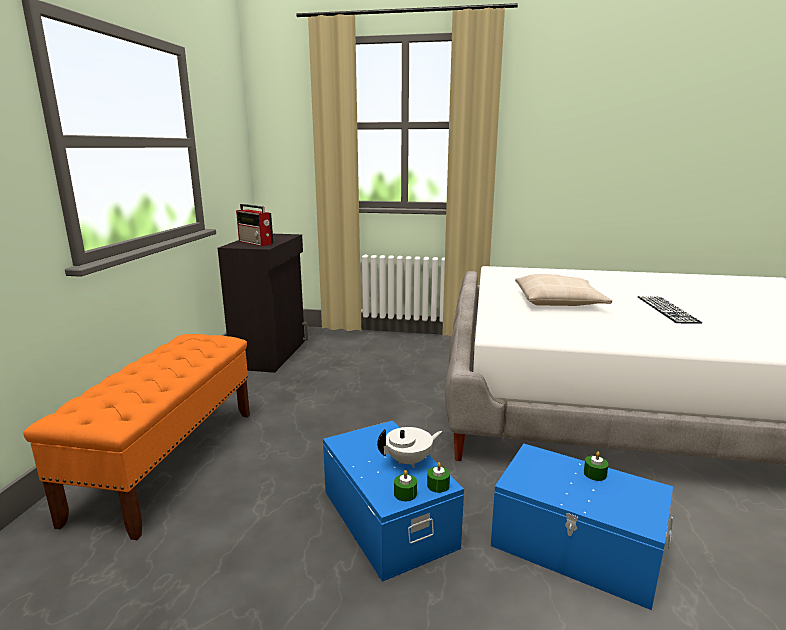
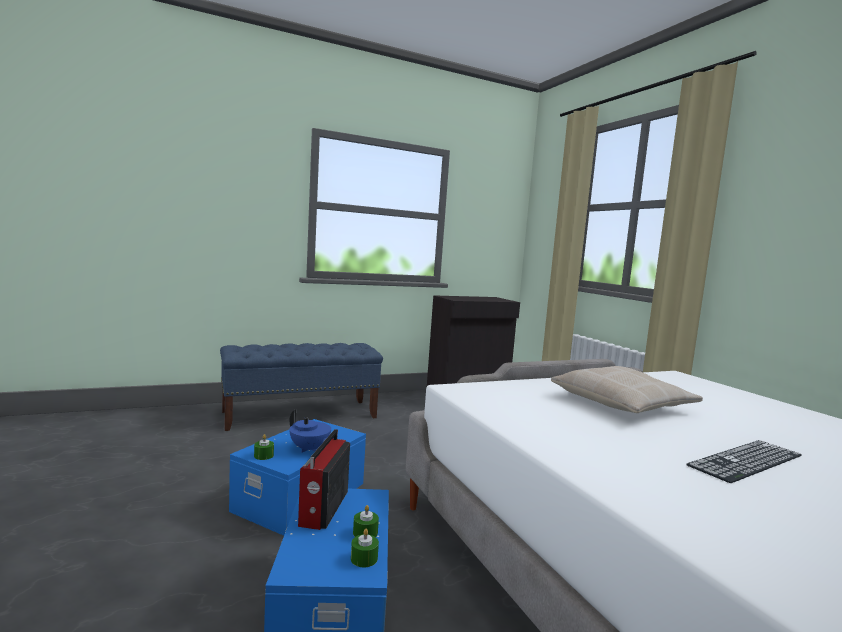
camera: 55 degrees right, 10 degrees down
orange bench [23,334,250,540] -> blue bench [220,343,383,431]
radio [236,204,273,246] -> radio moved to [298,429,350,530]
white teapot [377,427,442,468] -> blue teapot [289,410,334,453]
green candle [427,462,450,493] -> green candle moved to [351,528,379,567]

